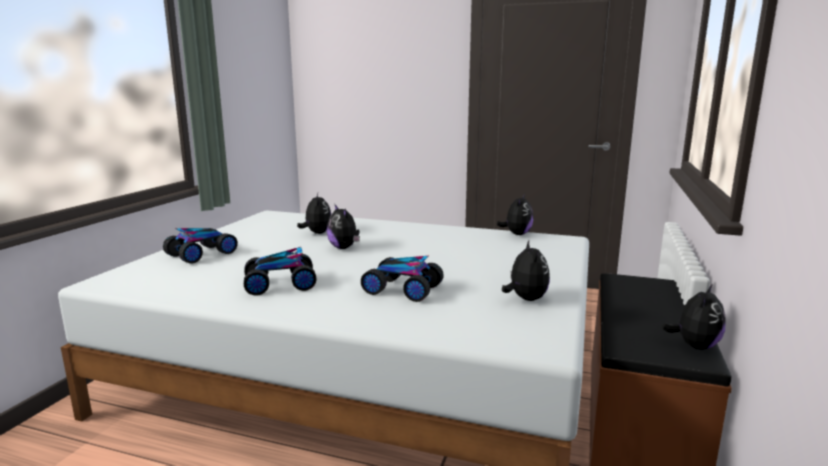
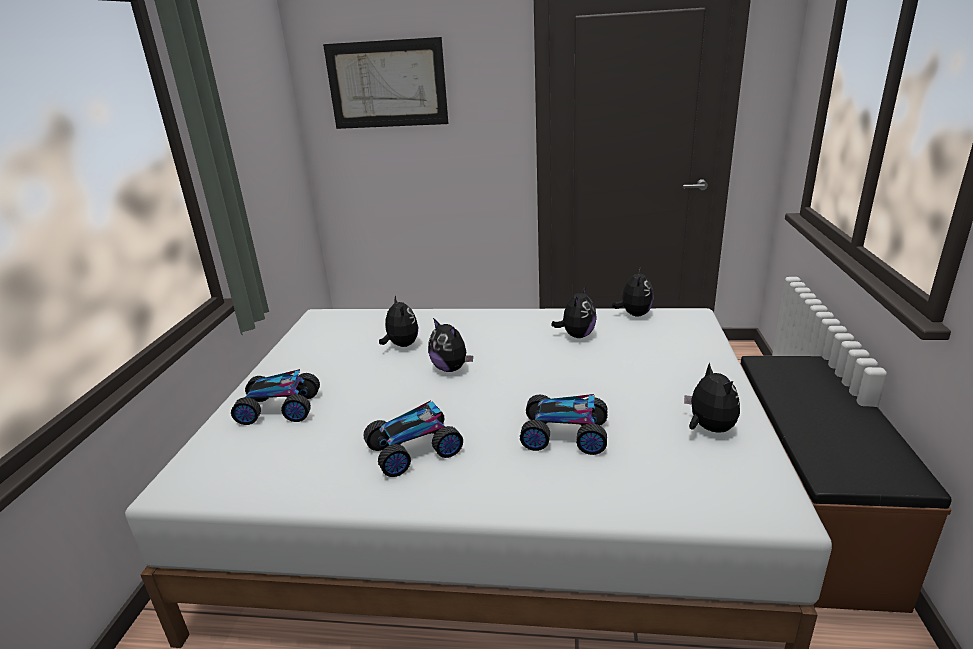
camera: 10 degrees left, 10 degrees up
toy car [163,228,238,264] -> toy car turned 120 degrees counterclockwise [231,369,320,425]
plush toy [662,284,725,350] -> plush toy moved to [551,286,597,338]
none -> picture [323,37,449,129]

